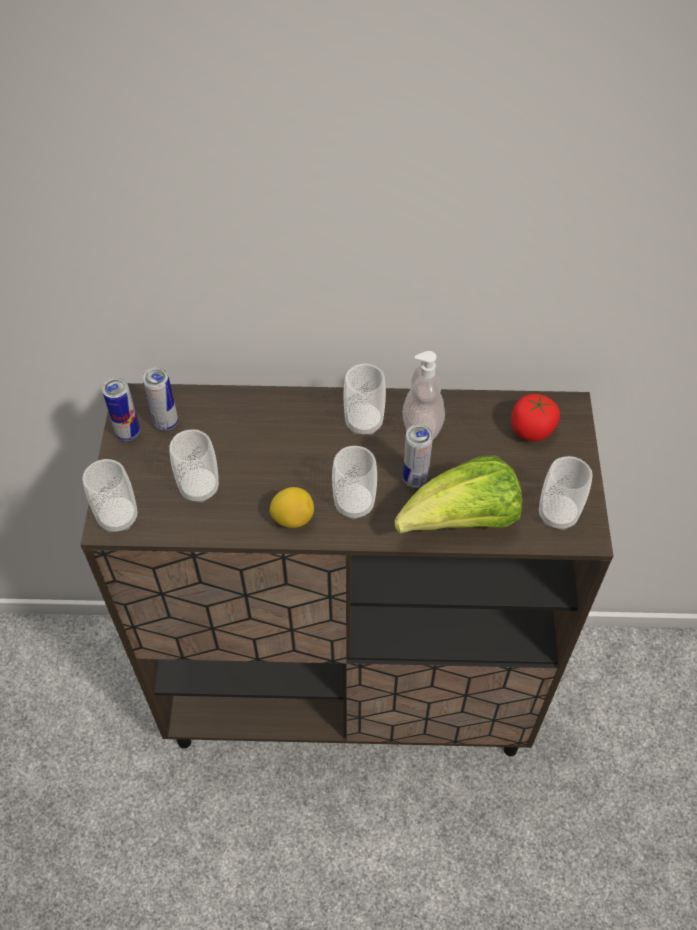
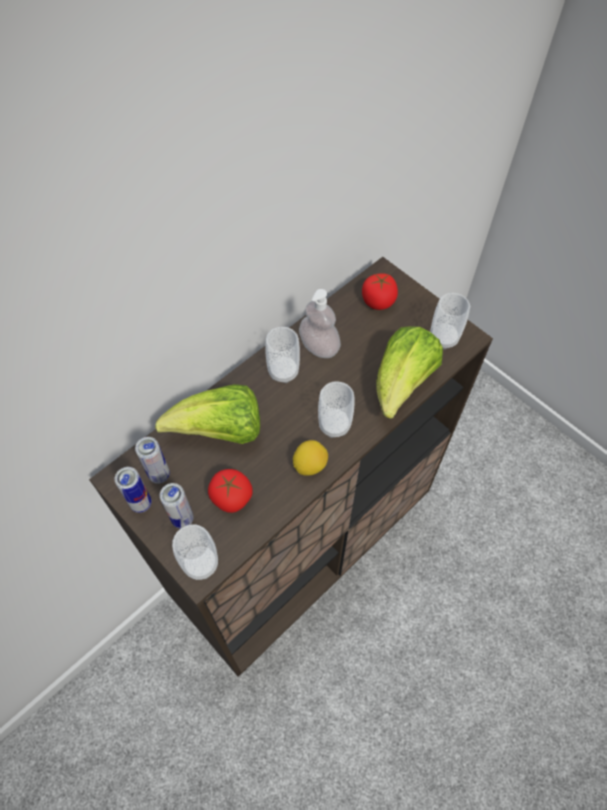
camera: 45 degrees left, 5 degrees up
cup [169,429,219,503] -> tomato [208,469,253,513]
can [403,424,433,488] -> can moved to [160,483,193,529]
none -> lettuce [155,384,260,444]

